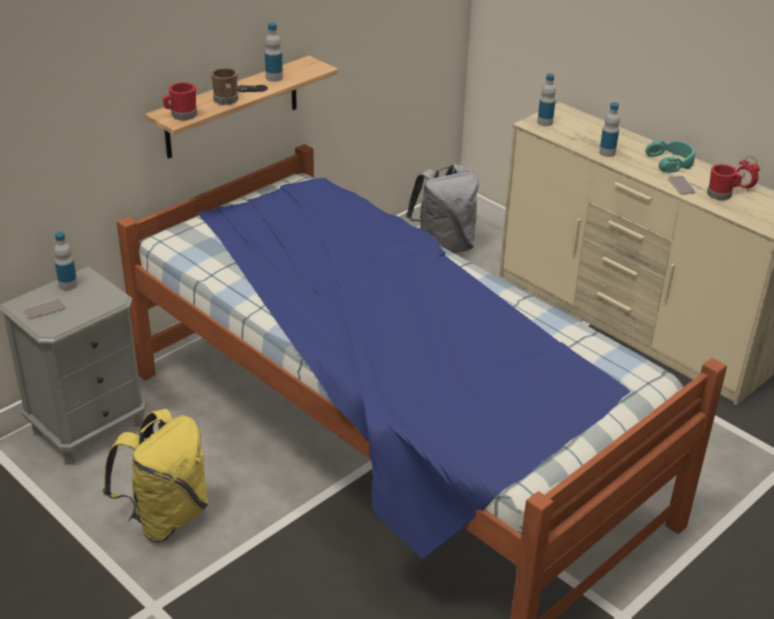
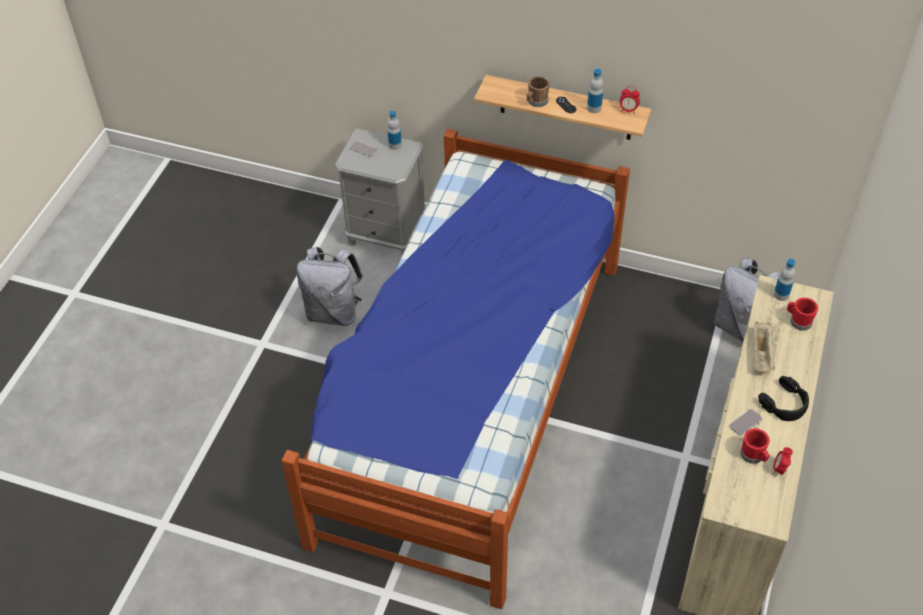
camera: 65 degrees right, 15 degrees up
yellow backpack [103,409,208,542] -> grey backpack [296,247,363,326]
red mug [163,82,197,120] -> red mug moved to [787,298,818,331]
bottle [599,102,620,157] -> beige tray [755,322,775,372]
turquoise headphones [645,140,695,173] -> black headphones [758,376,809,421]
none -> alarm clock [620,86,640,113]

